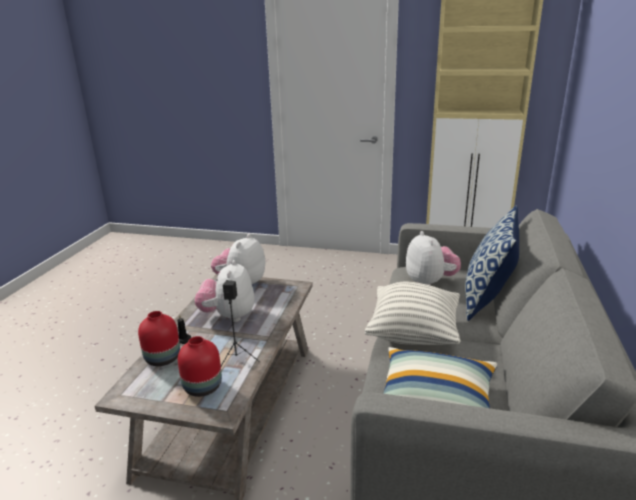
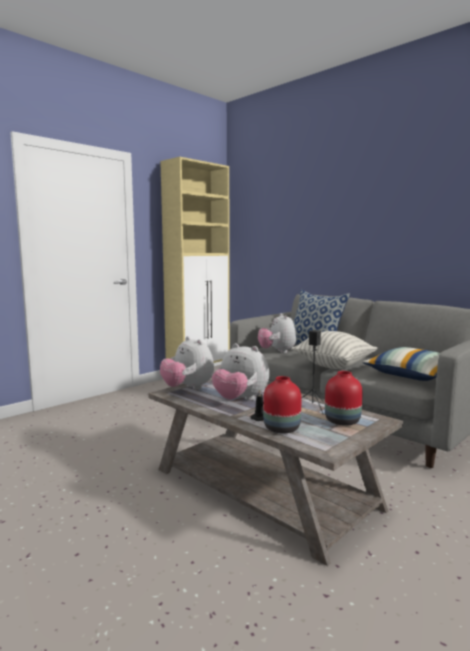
camera: 60 degrees left, 15 degrees down
plush toy [406,231,461,285] -> plush toy turned 120 degrees counterclockwise [258,313,296,353]

